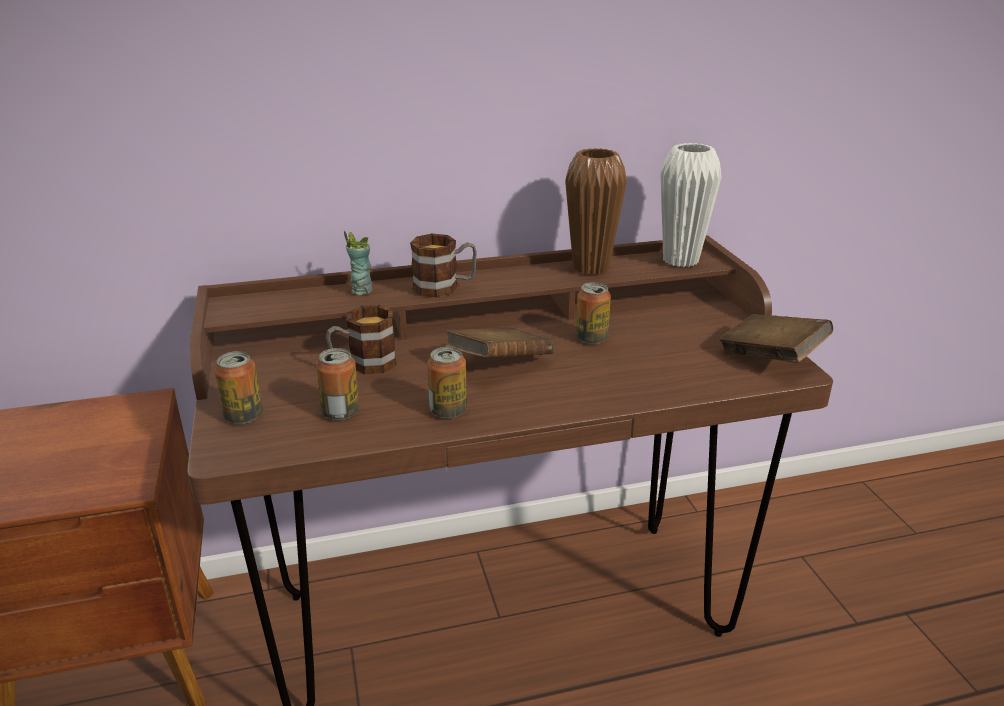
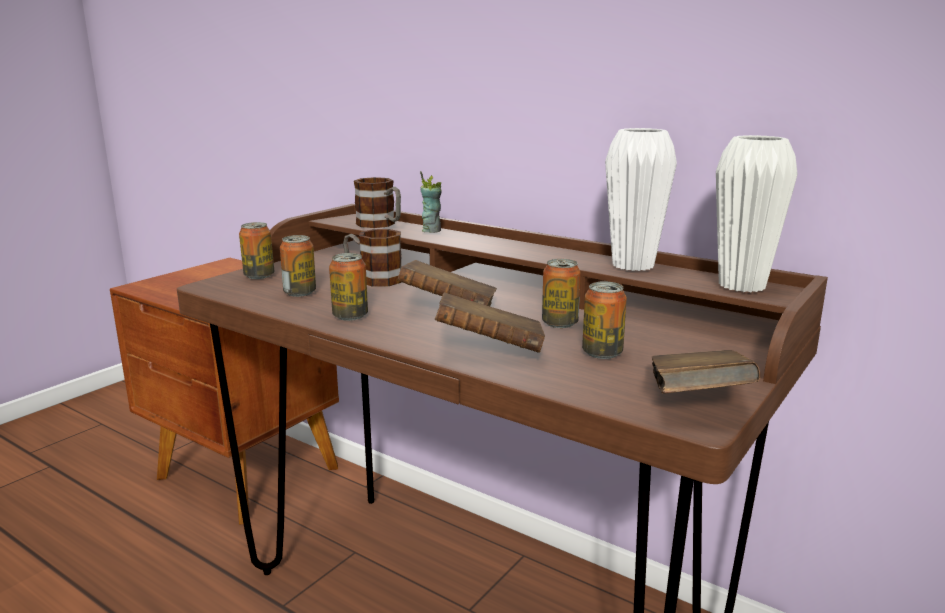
camera: 50 degrees right, 10 degrees down
mug [410,234,477,297] -> mug moved to [354,177,401,228]
brown vase [565,148,627,275] -> white vase [605,128,677,271]
none -> brown book [435,293,545,353]
none -> can [582,282,627,359]

